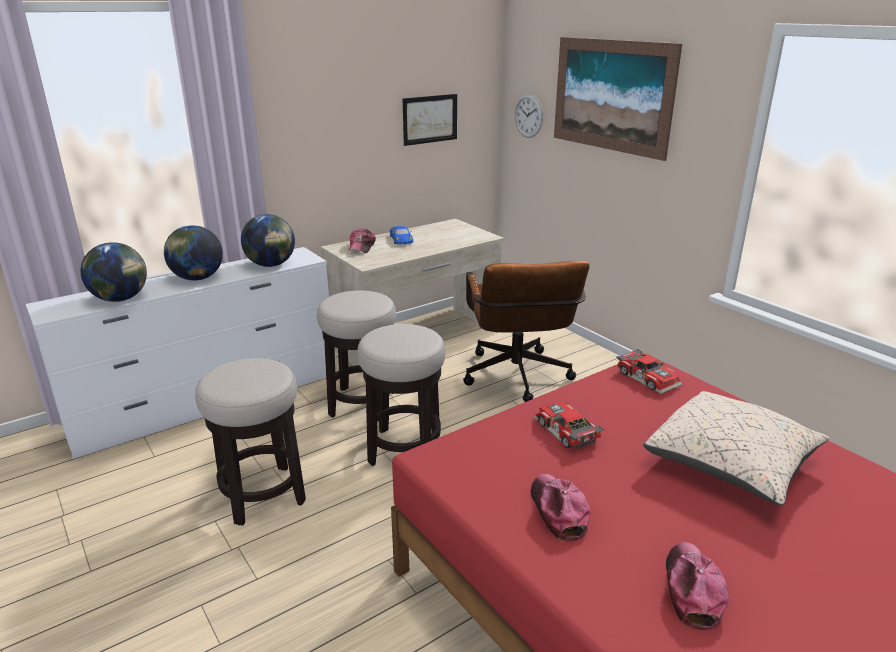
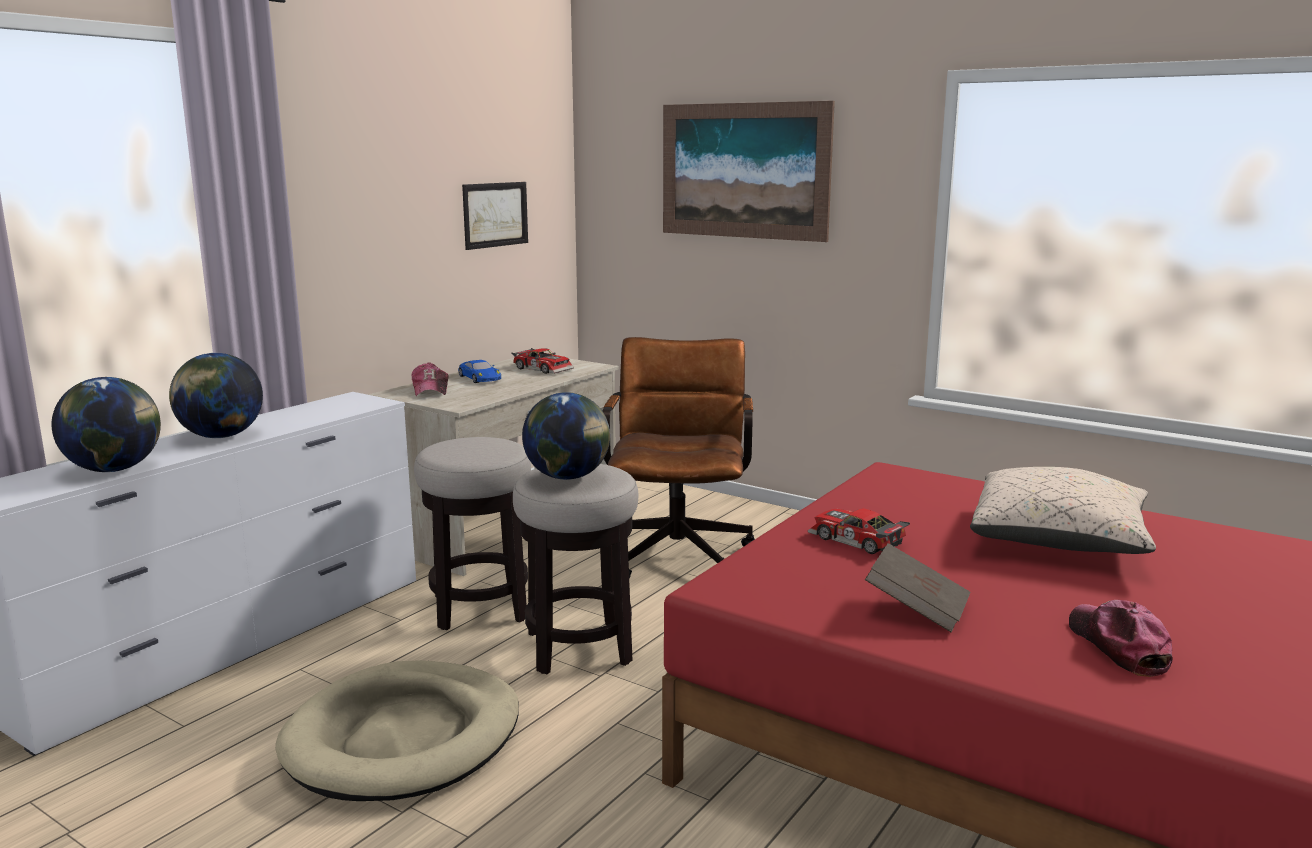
camera: 20 degrees left, 10 degrees down
stool [195,358,306,526] -> beige dog bed [276,660,519,801]
globe [241,214,295,267] -> globe moved to [522,392,610,480]
brown office chair [463,261,589,402] -> brown office chair turned 150 degrees counterclockwise [603,337,755,578]
wall clock [514,94,543,138] -> none
cap [531,474,590,542] -> brown book [865,543,970,633]
toy car [617,349,682,394] -> toy car moved to [512,348,574,374]

